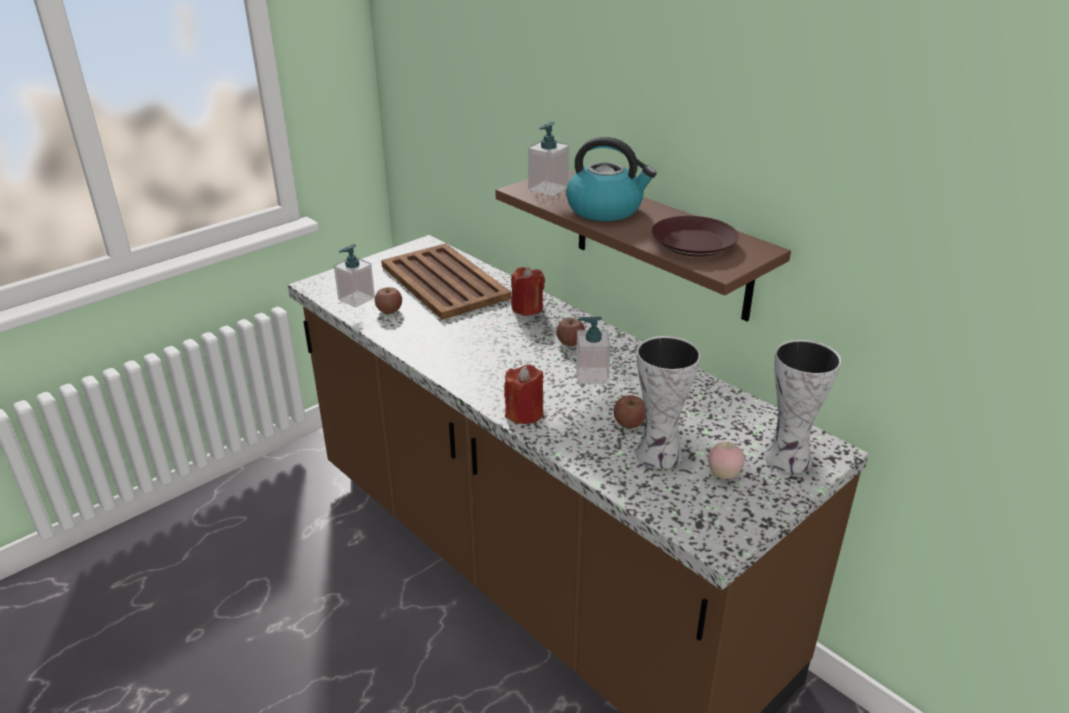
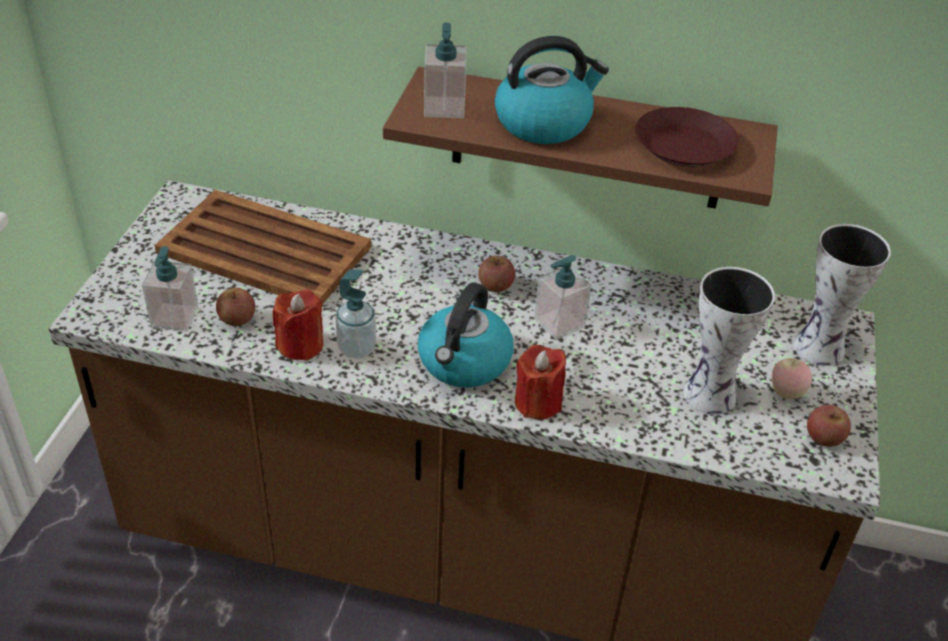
camera: 35 degrees left, 10 degrees up
red candle [511,267,545,316] -> red candle moved to [272,289,323,361]
apple [614,395,645,428] -> apple moved to [807,405,851,447]
none -> soap dispenser [335,269,376,359]
none -> kettle [418,283,514,387]

